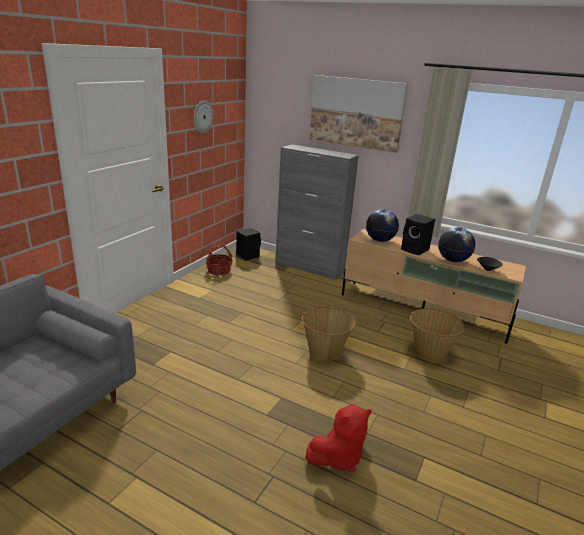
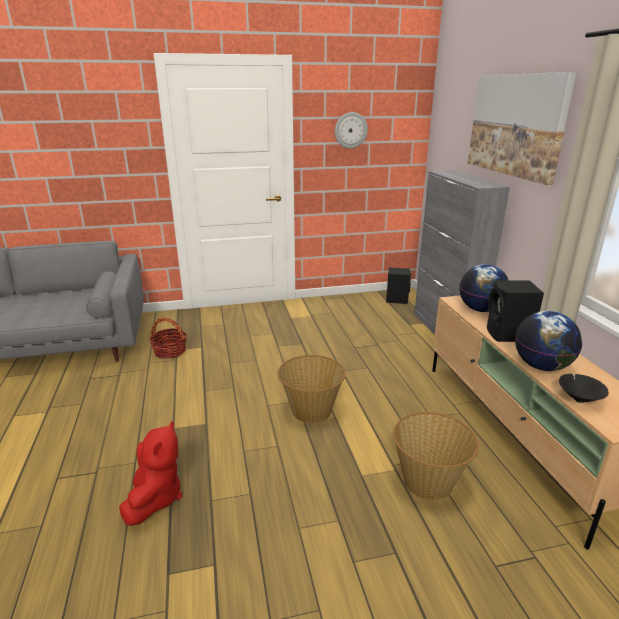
camera: 50 degrees right, 0 degrees up
basket [206,245,233,276] -> basket moved to [149,317,187,359]
red plush toy [305,404,372,473] -> red plush toy turned 105 degrees counterclockwise [119,421,182,526]

